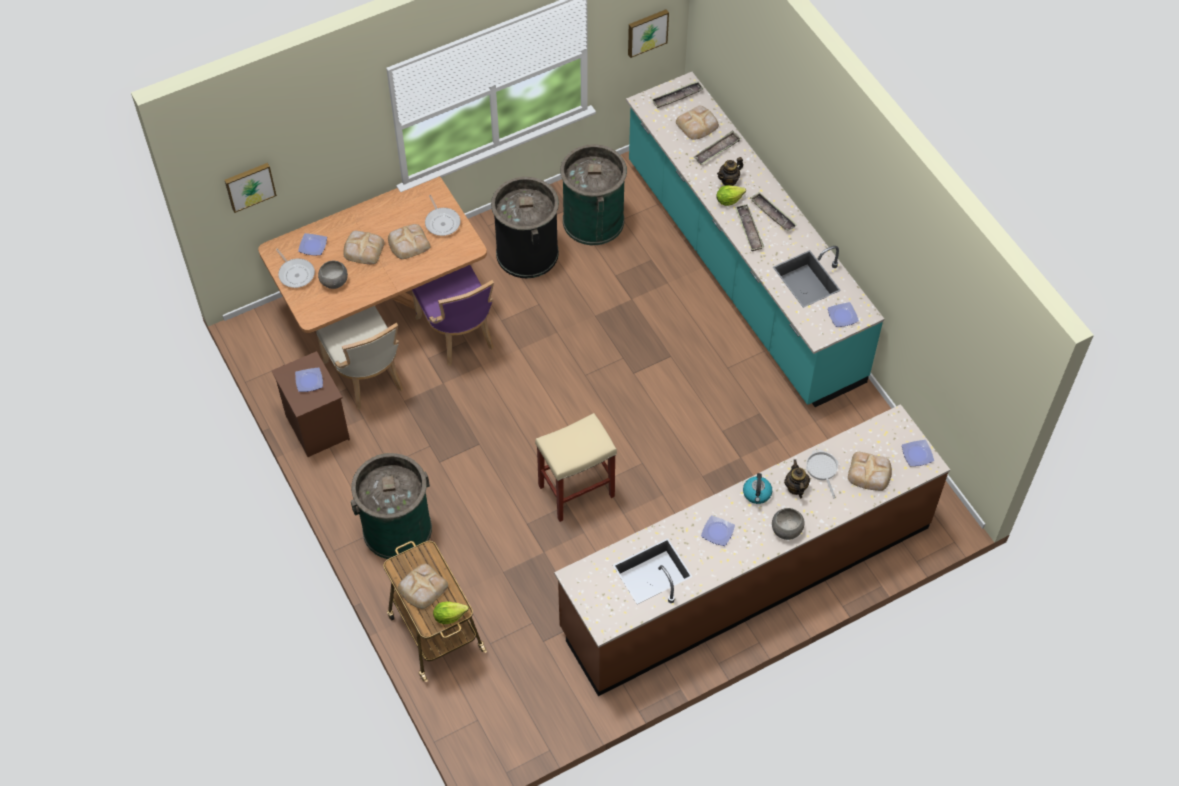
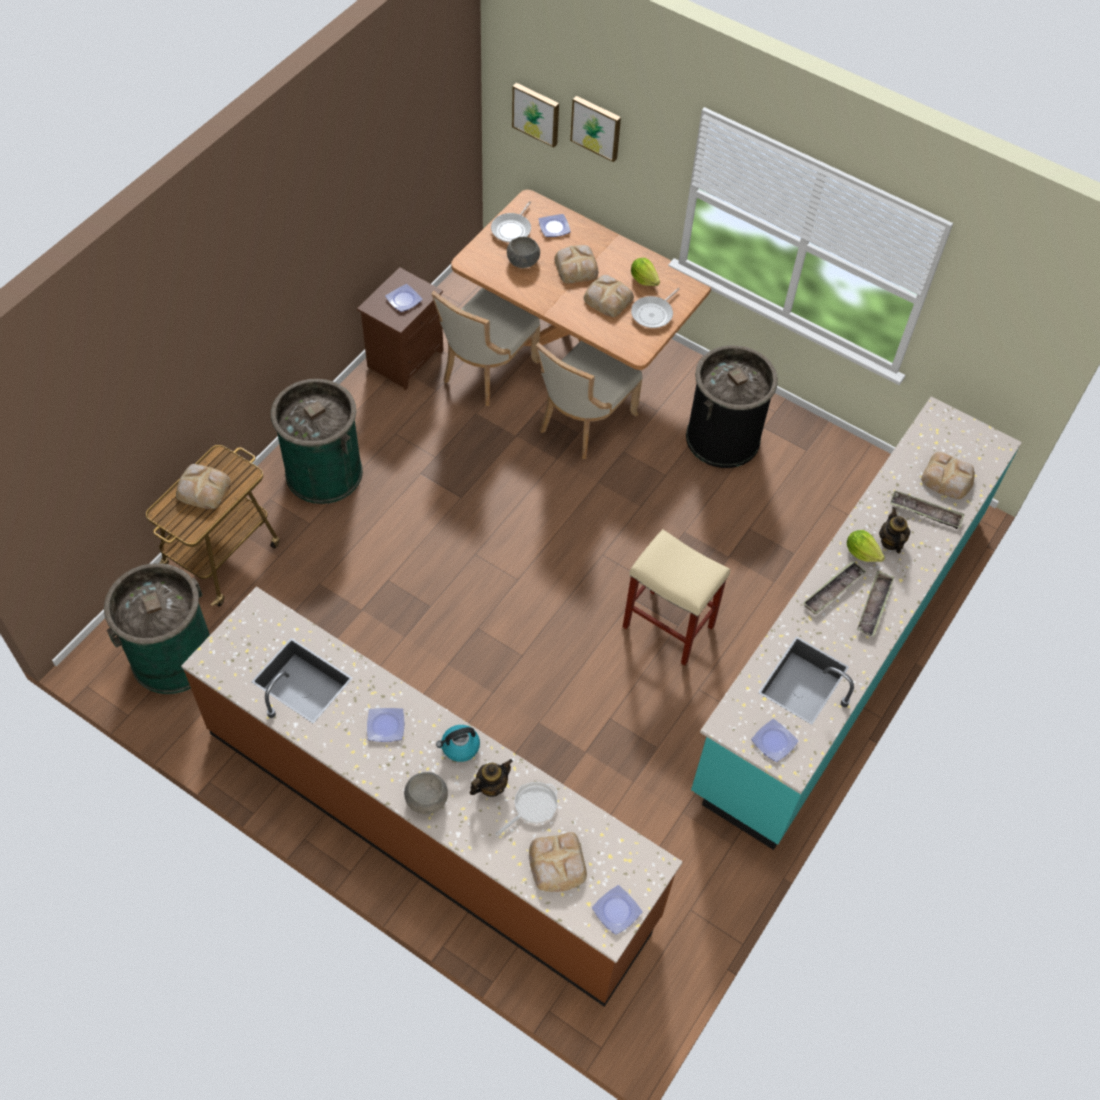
camera: 60 degrees right, 0 degrees up
purple chair [412,265,494,366] -> beige chair [536,341,642,459]
lettuce [433,601,469,624] -> lettuce moved to [631,258,660,286]
beige stool [535,413,617,522] -> beige stool moved to [623,529,730,666]
green trash can [560,144,627,245] -> green trash can moved to [104,563,210,694]
picture [628,9,669,58] -> picture moved to [570,96,621,162]
tray [651,81,704,108] -> none
teapot [717,157,743,186] -> teapot turned 60 degrees clockwise [879,507,910,553]

